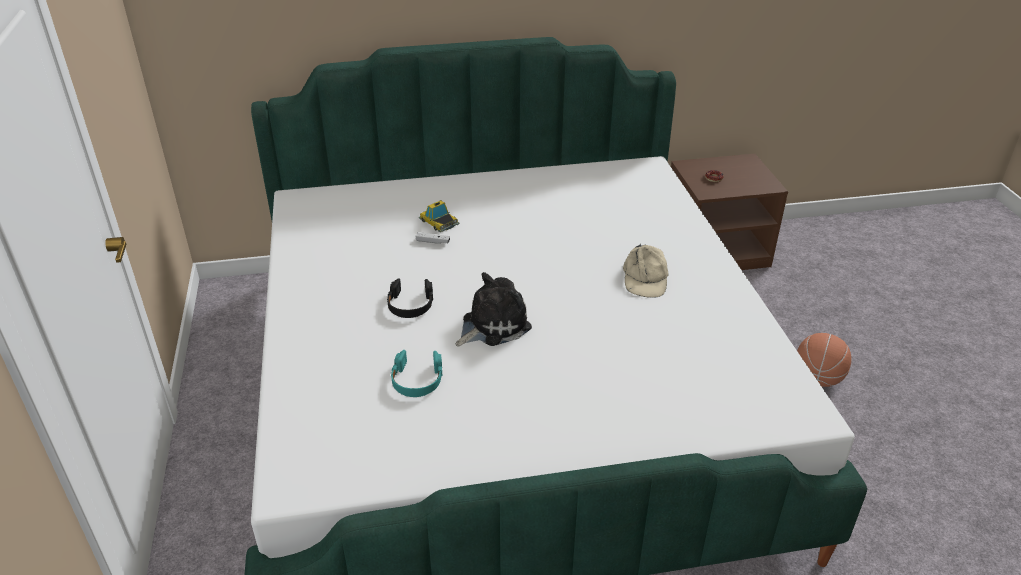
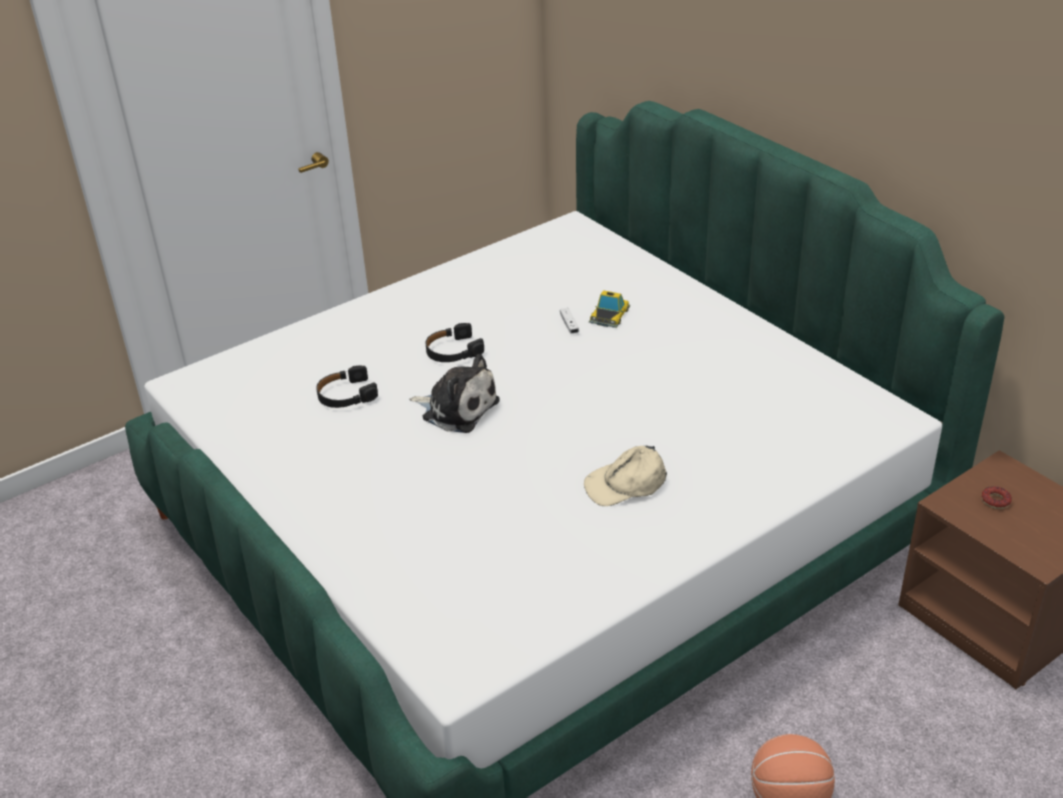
camera: 65 degrees right, 0 degrees up
turquoise headphones [391,350,442,397] -> black headphones [316,365,378,408]

